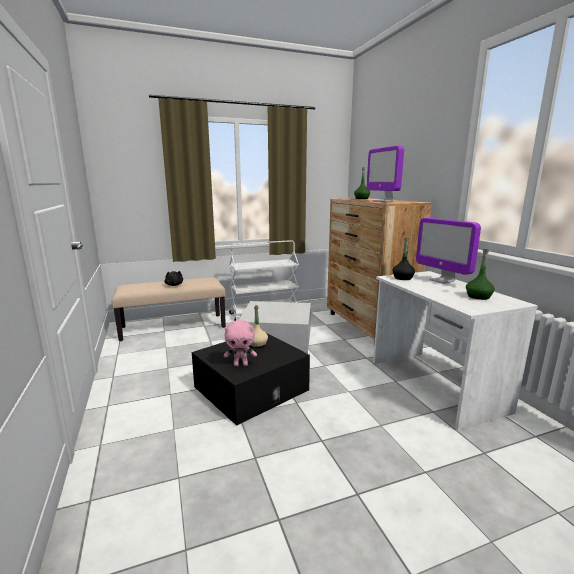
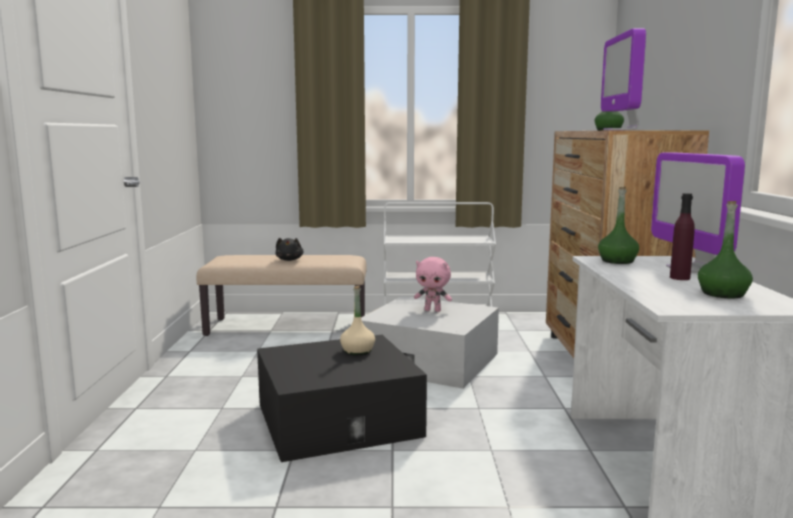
camera: 20 degrees right, 5 degrees down
pink plush toy [224,320,257,366] -> pink plush toy moved to [414,257,452,312]
black bottle [393,238,415,280] -> green bottle [598,187,639,264]
none -> purple bottle [670,193,695,280]

